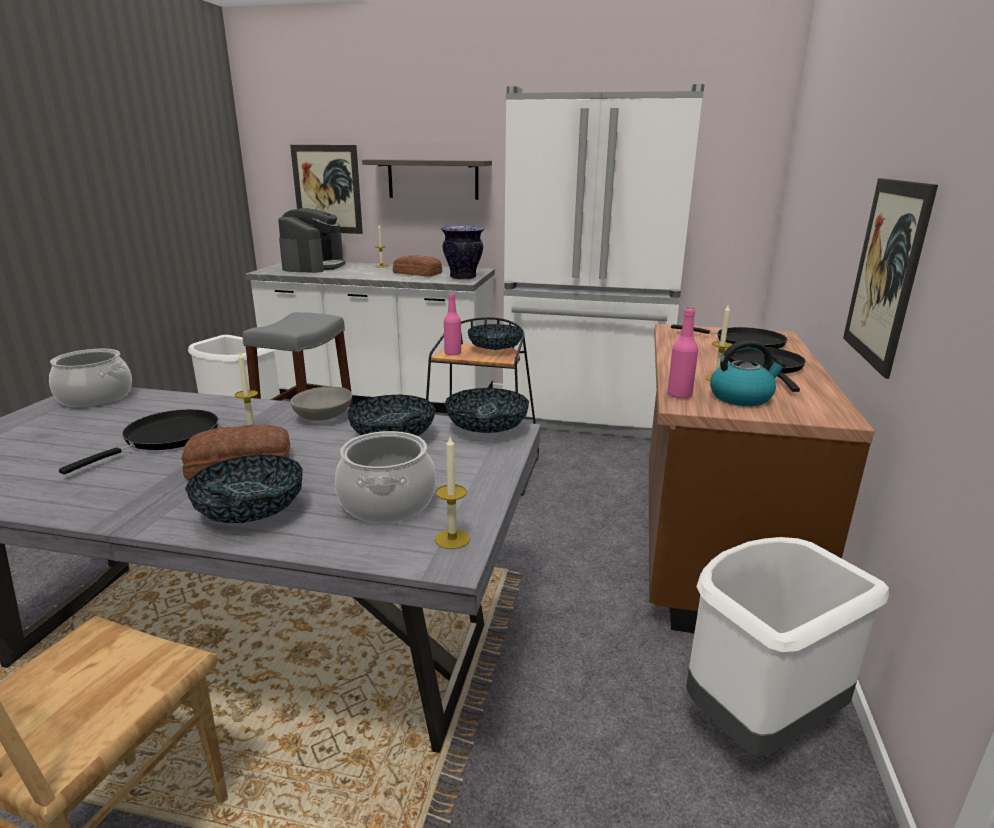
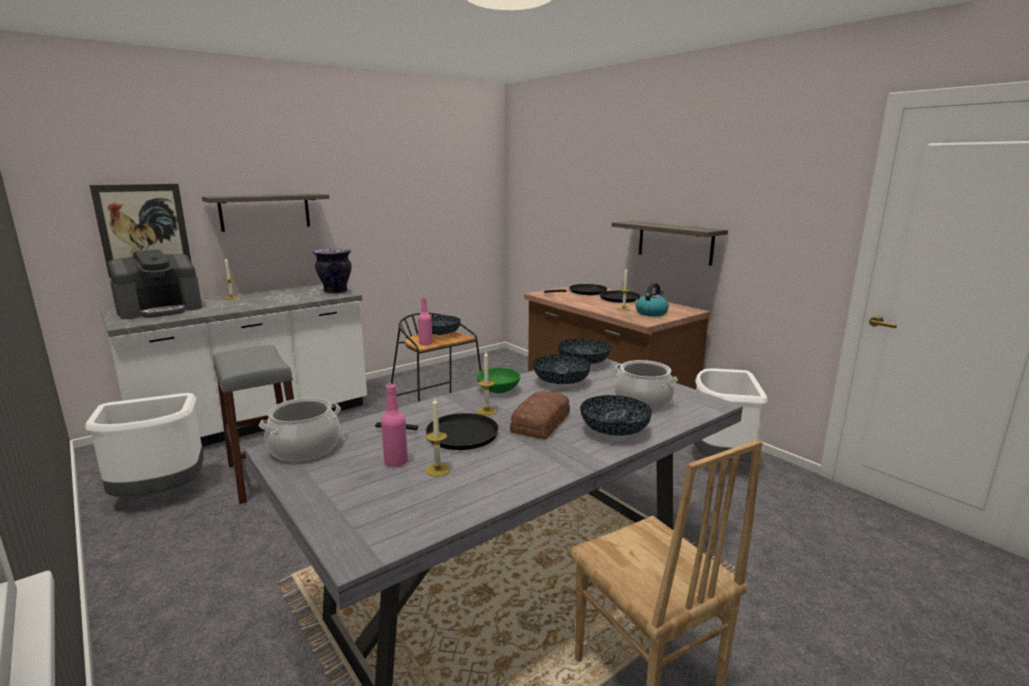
camera: 50 degrees left, 5 degrees down
black frying pan [59,409,219,475] -> black frying pan turned 120 degrees clockwise [375,413,499,450]
coffee machine [278,208,345,273] -> coffee machine turned 90 degrees clockwise [108,249,202,319]
grey bowl [290,387,352,421] -> green bowl [476,367,521,393]
bread [393,255,442,277] -> none
candle [435,437,470,549] -> candle moved to [426,398,450,476]
white fridge [503,84,705,438] -> none
pink bottle [667,308,698,399] -> pink bottle moved to [381,383,408,467]
picture [843,178,938,379] -> shelf [612,221,728,266]

